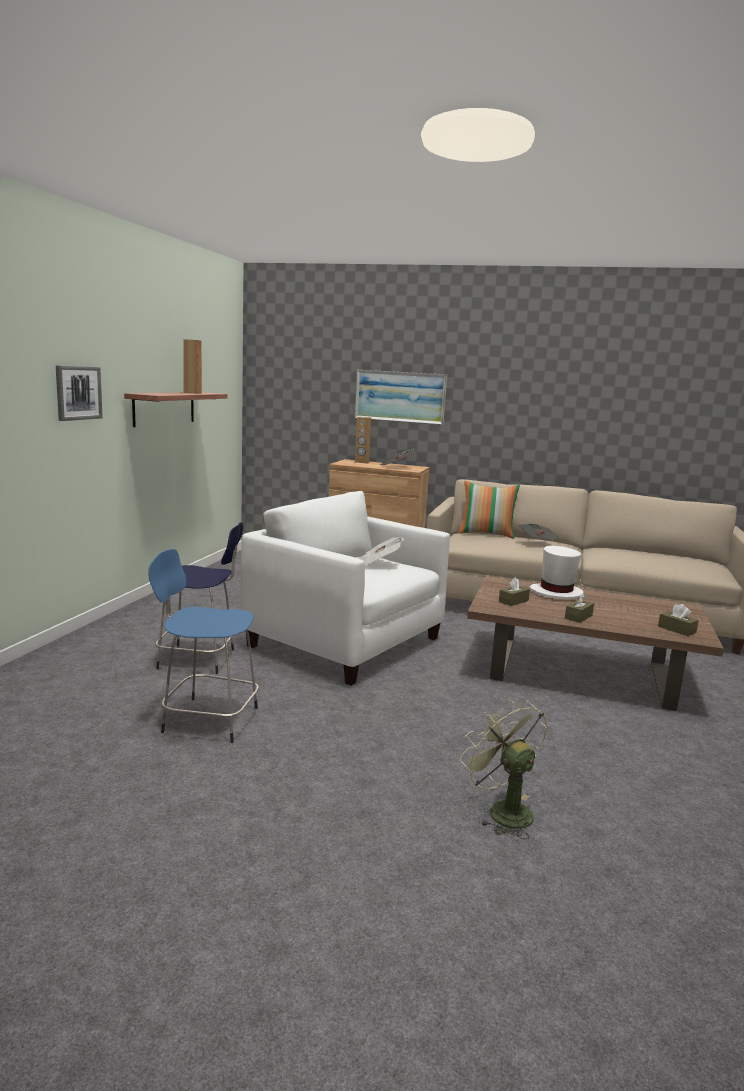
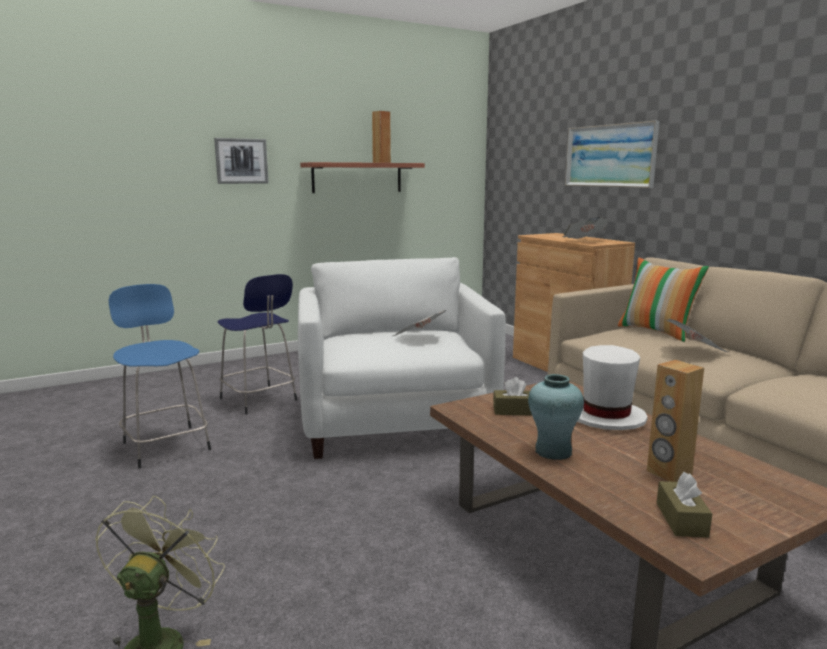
camera: 45 degrees right, 0 degrees up
brown speaker [355,417,371,463] -> brown speaker moved to [647,360,704,482]
brown tissue box [565,592,594,623] -> turquoise vase [528,374,584,460]

